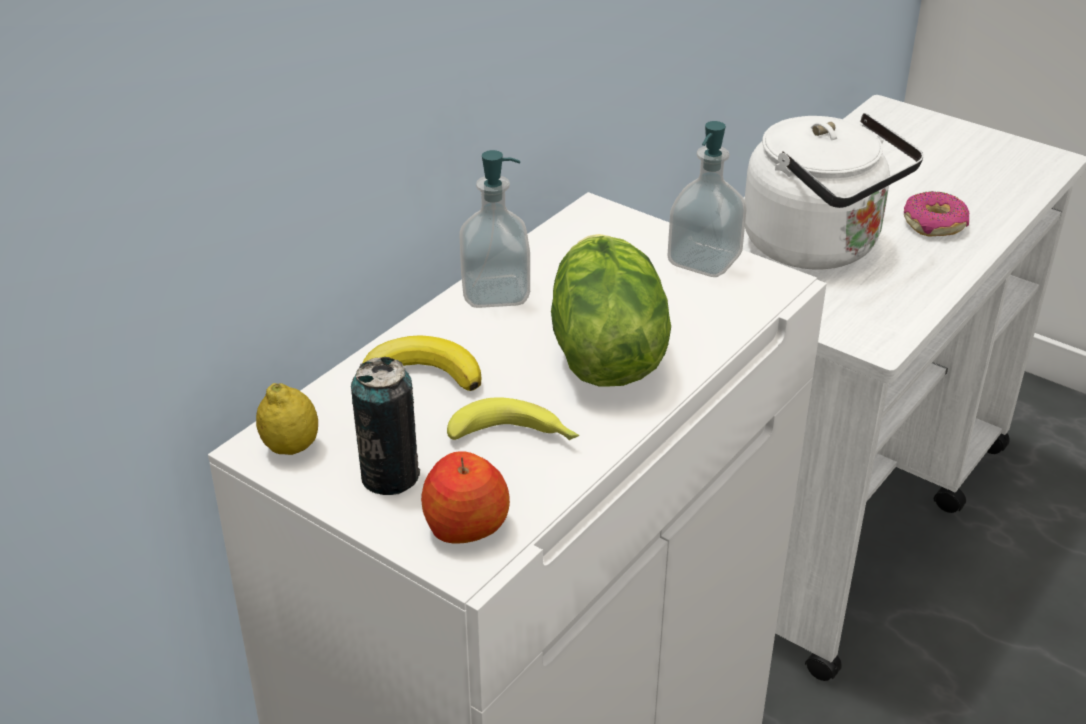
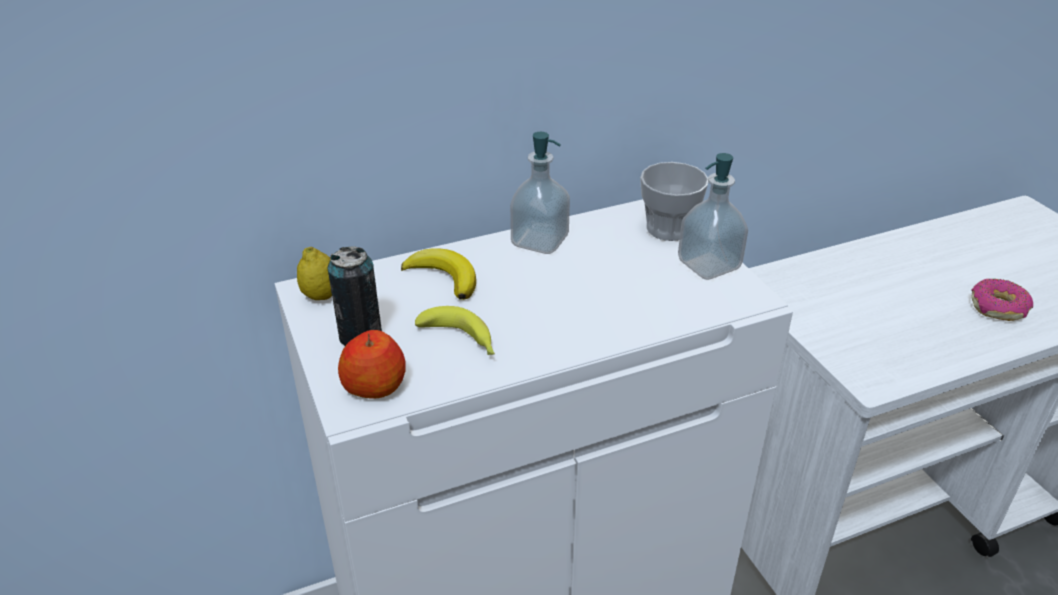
camera: 30 degrees right, 0 degrees up
lettuce [551,234,671,387] -> none
white kettle [744,113,923,270] -> none
none -> cup [640,162,708,241]

